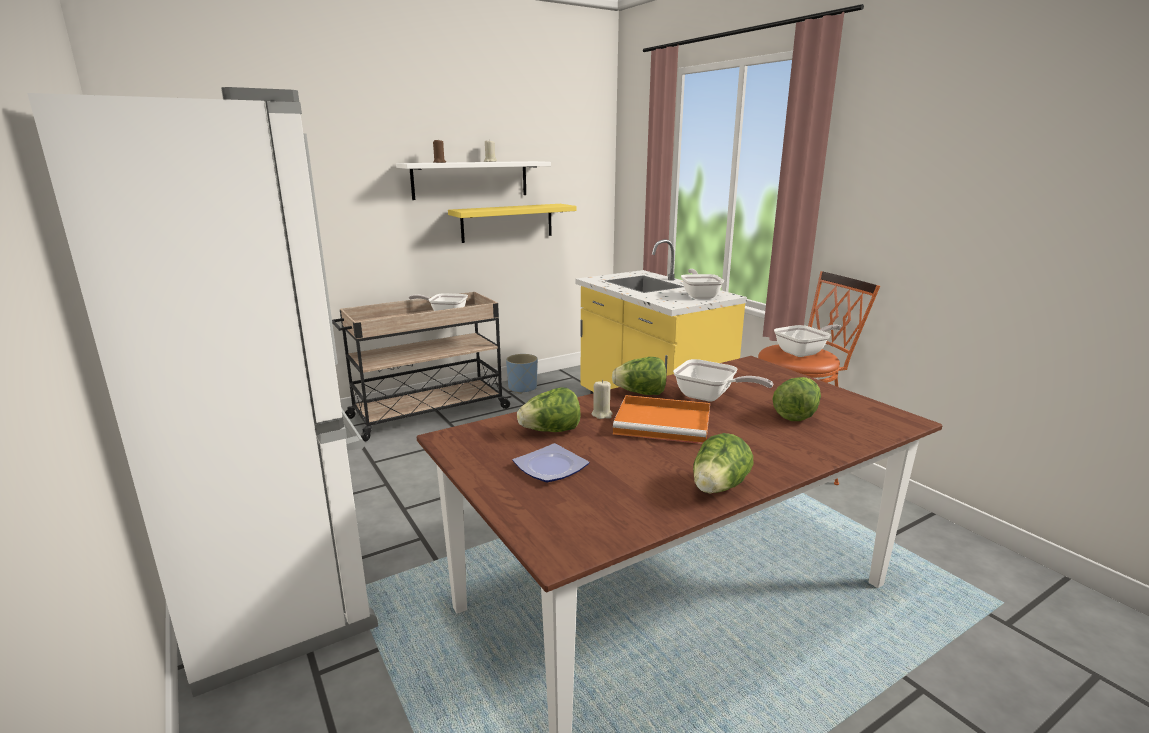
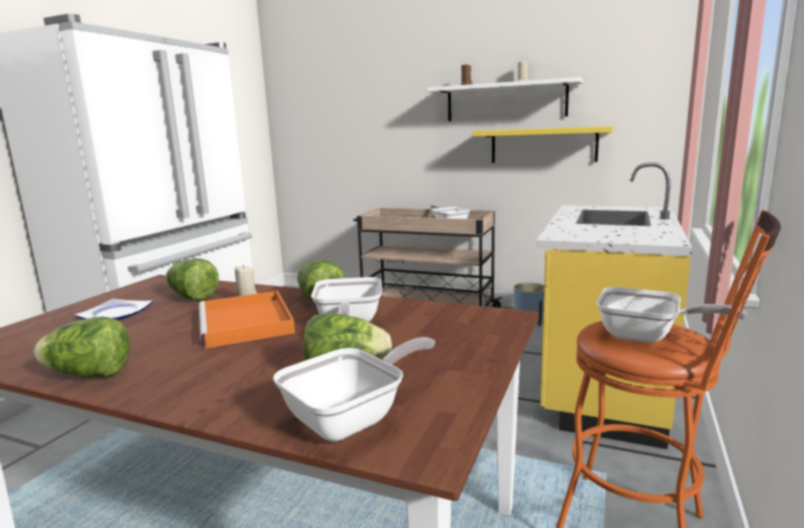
camera: 55 degrees right, 5 degrees down
frying pan [681,269,724,299] -> frying pan moved to [273,337,435,442]

